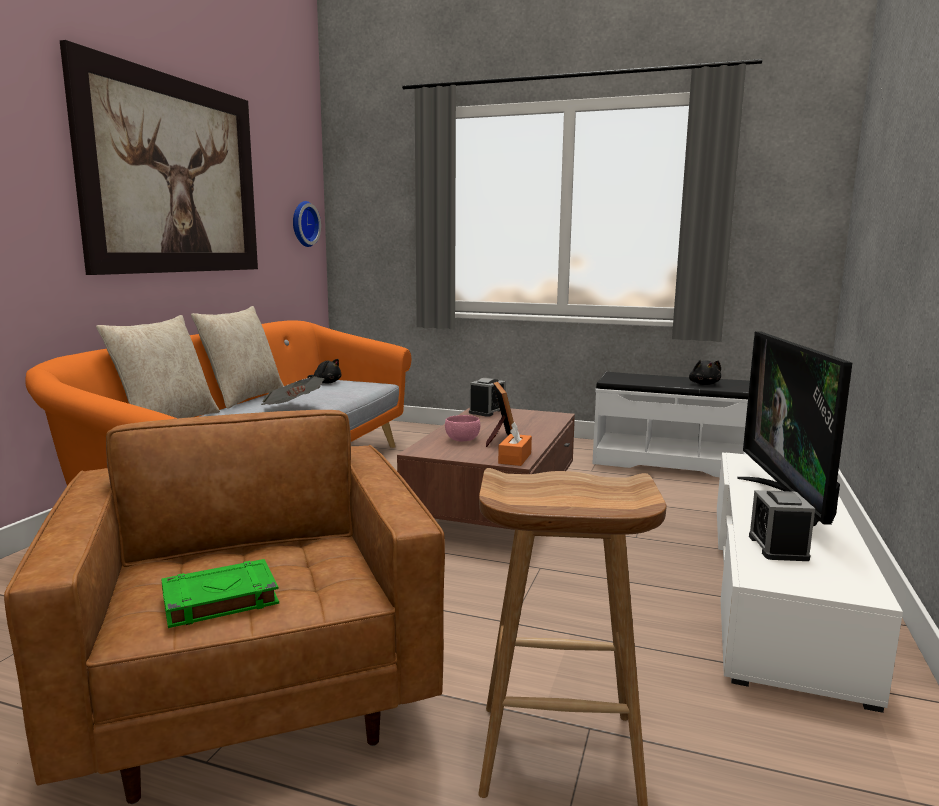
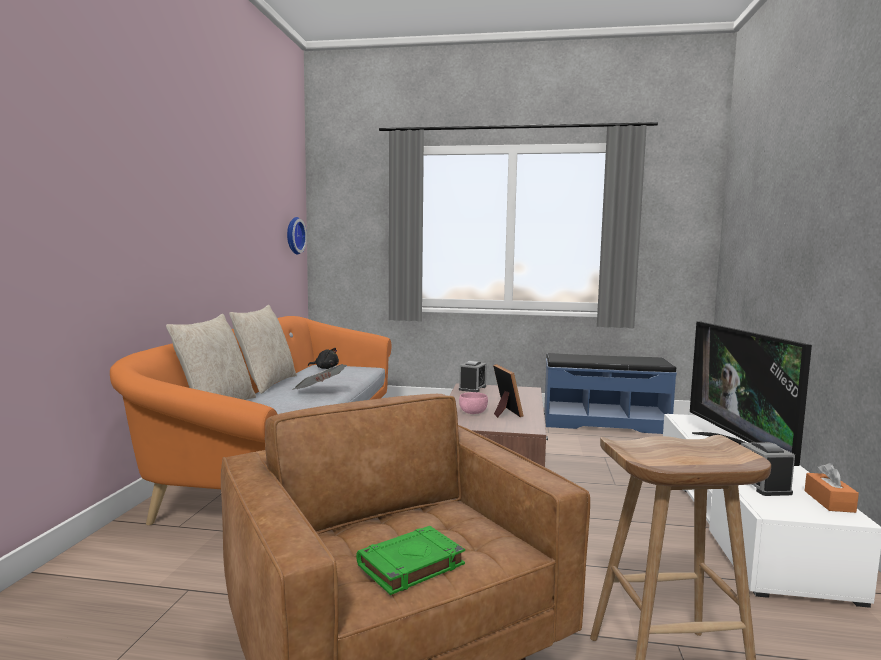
camera: 10 degrees left, 5 degrees down
picture [60,40,258,275] -> none
orange tissue box [498,422,532,466] -> orange tissue box moved to [805,463,859,513]
white bench [592,372,750,477] -> blue bench [544,353,677,434]
black plush toy [689,360,721,385] -> none

